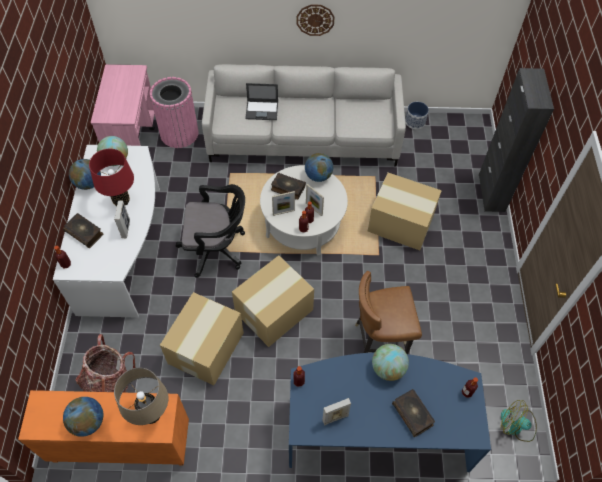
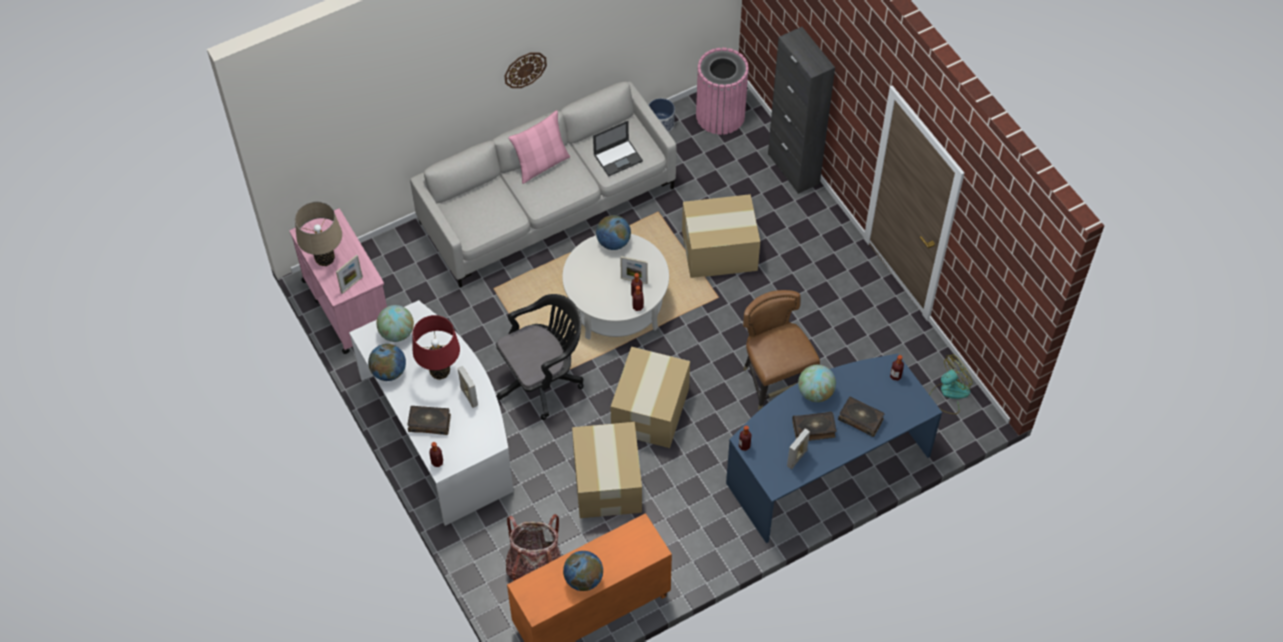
camera: 30 degrees left, 0 degrees up
beige table lamp [114,368,169,425] -> beige table lamp moved to [295,202,342,266]
pink trash can [150,77,199,148] -> pink trash can moved to [696,48,749,135]
laptop [245,83,278,120] -> laptop moved to [593,121,643,177]
book [271,172,306,200] -> book moved to [792,412,837,441]
picture frame [272,191,295,216] -> picture frame moved to [336,255,363,294]
brown chair [355,271,422,354] -> brown chair turned 105 degrees clockwise [743,290,820,410]
fan [501,400,537,442] -> fan turned 150 degrees clockwise [929,354,973,414]
none -> pink pillow [508,110,570,184]

